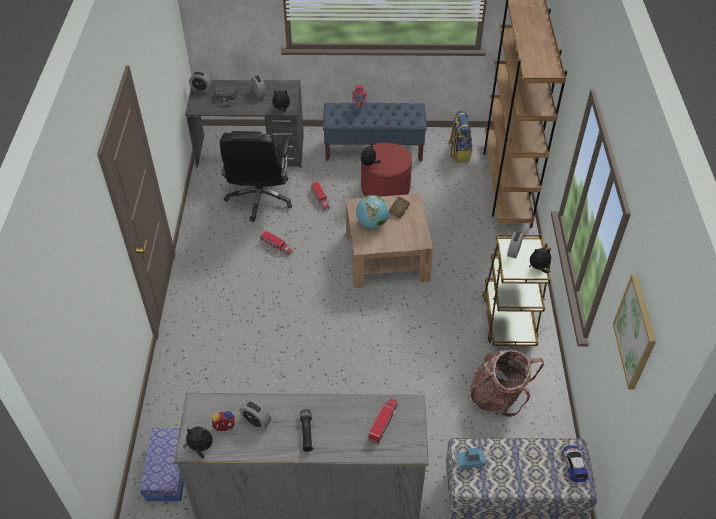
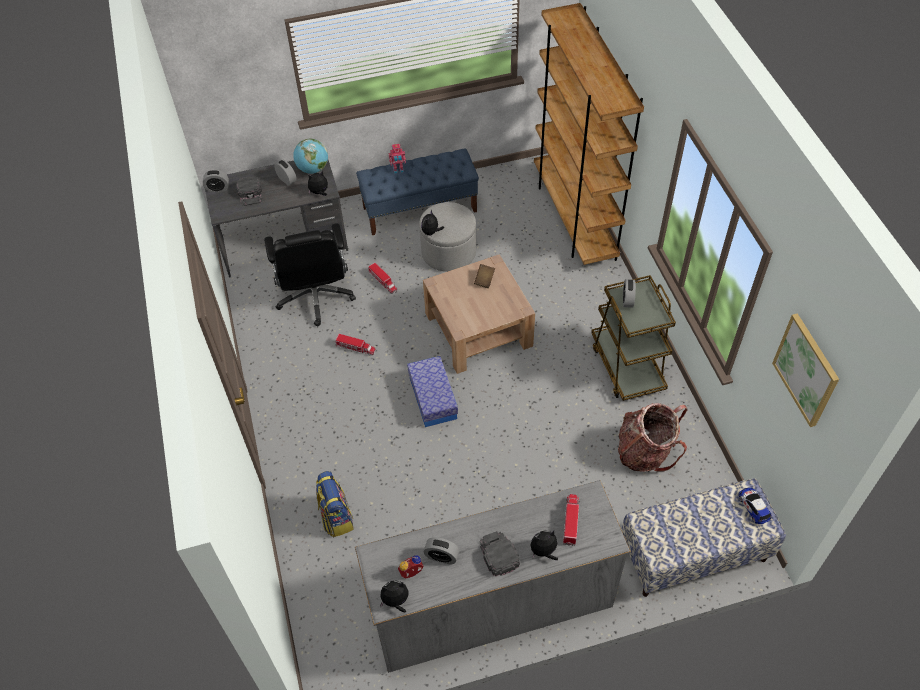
camera: 15 degrees left, 5 degrees up
storage box [139,428,184,501] -> storage box moved to [407,356,458,427]
black flashlight [300,409,313,452] -> black cap [480,531,520,577]
globe [356,195,389,228] -> globe moved to [293,139,328,174]
red ottoman [361,143,412,197] -> grey ottoman [419,202,476,272]
backpack [448,110,472,162] -> backpack moved to [316,471,354,537]
blue toy car [456,448,486,470] -> none
plush toy [529,248,551,273] -> plush toy moved to [530,530,558,560]

